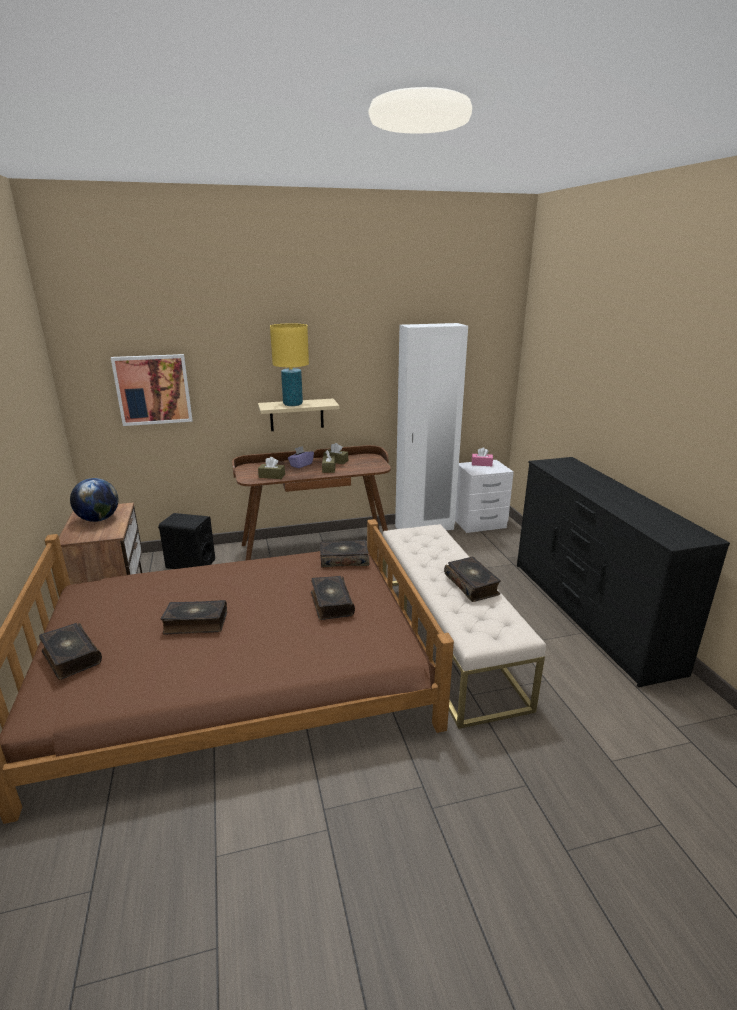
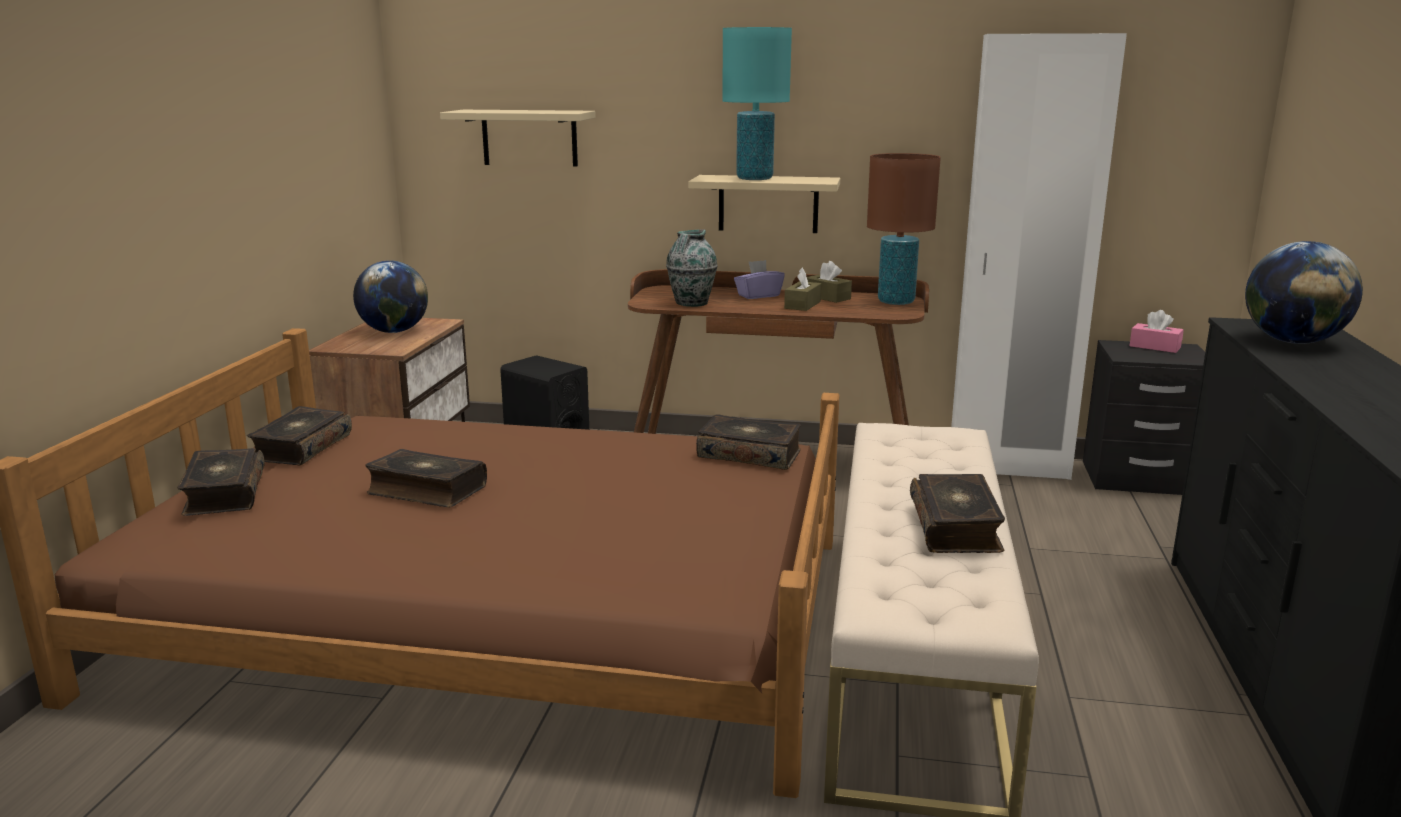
camera: 25 degrees right, 5 degrees down
picture [111,354,193,426] -> beige shelf [440,110,596,167]
brown tissue box [258,457,285,479] -> vase [666,229,718,307]
yellow table lamp [270,323,309,406] -> turquoise table lamp [723,27,792,180]
book [311,576,355,620] -> book moved to [247,406,352,465]
white nightstand [455,460,514,533] -> black nightstand [1083,340,1205,495]
none -> brown table lamp [867,153,941,305]
none -> globe [1245,241,1363,344]

